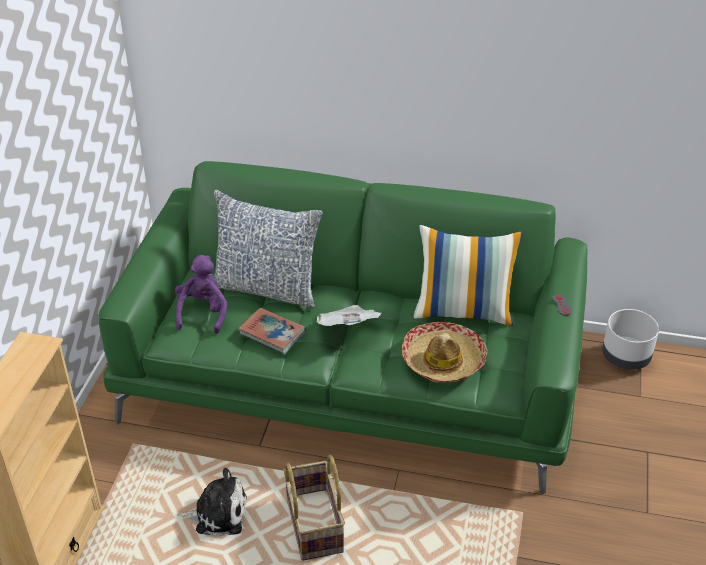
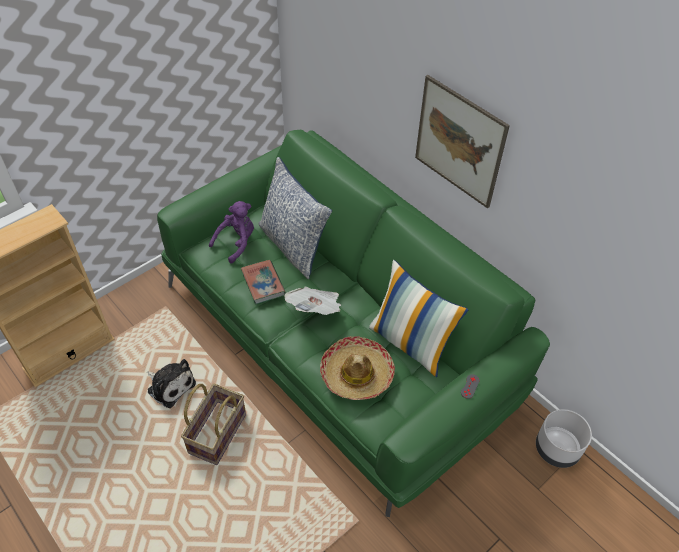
camera: 35 degrees right, 10 degrees up
none -> picture [415,75,510,209]

